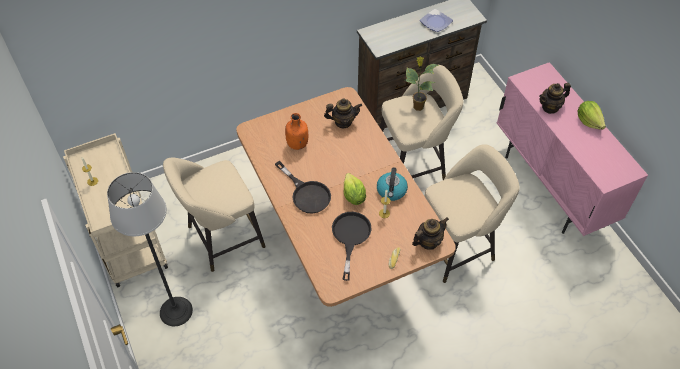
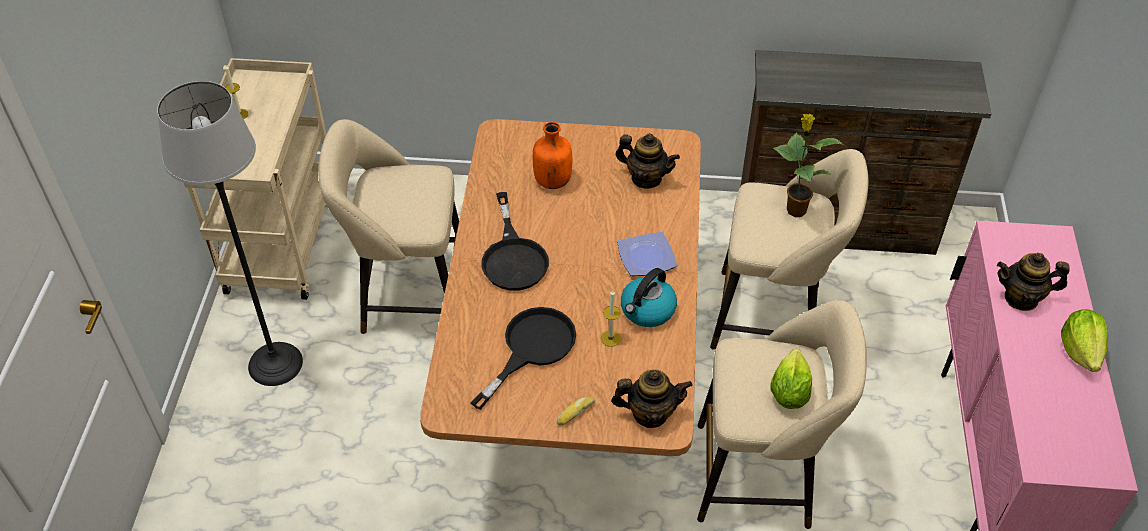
camera: 30 degrees right, 5 degrees down
lettuce [343,173,366,205] -> lettuce moved to [770,349,812,409]
plate [420,9,453,32] -> plate moved to [617,232,677,276]

